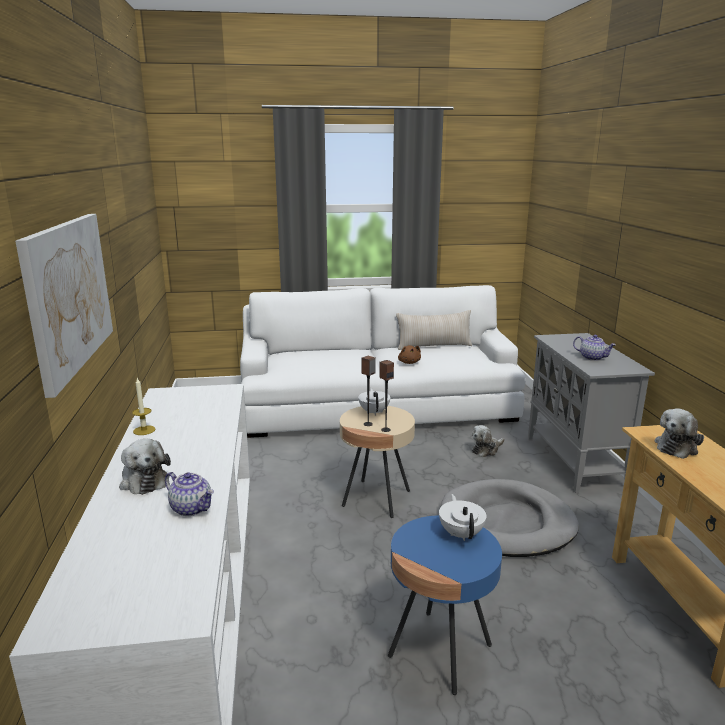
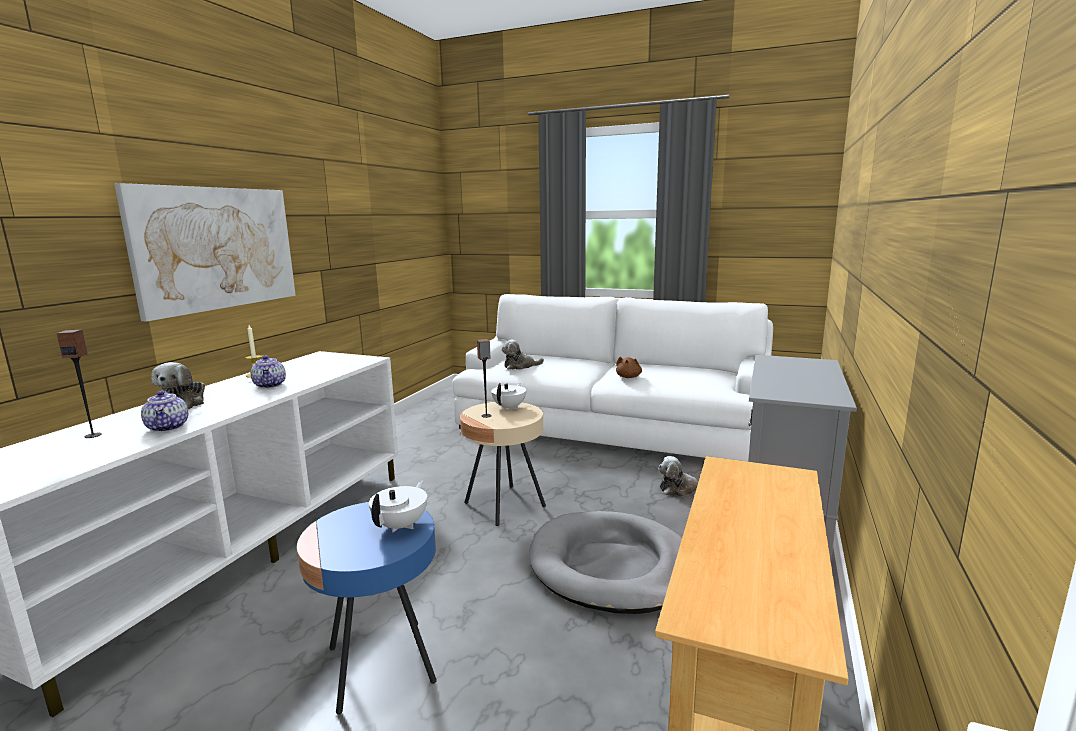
camera: 30 degrees right, 5 degrees down
speaker [379,360,394,432] -> speaker moved to [57,330,102,438]
beige pillow [396,310,472,350] -> none
teapot [573,335,616,361] -> teapot moved to [251,355,286,388]
plush toy [655,408,704,459] -> plush toy moved to [502,340,544,370]

